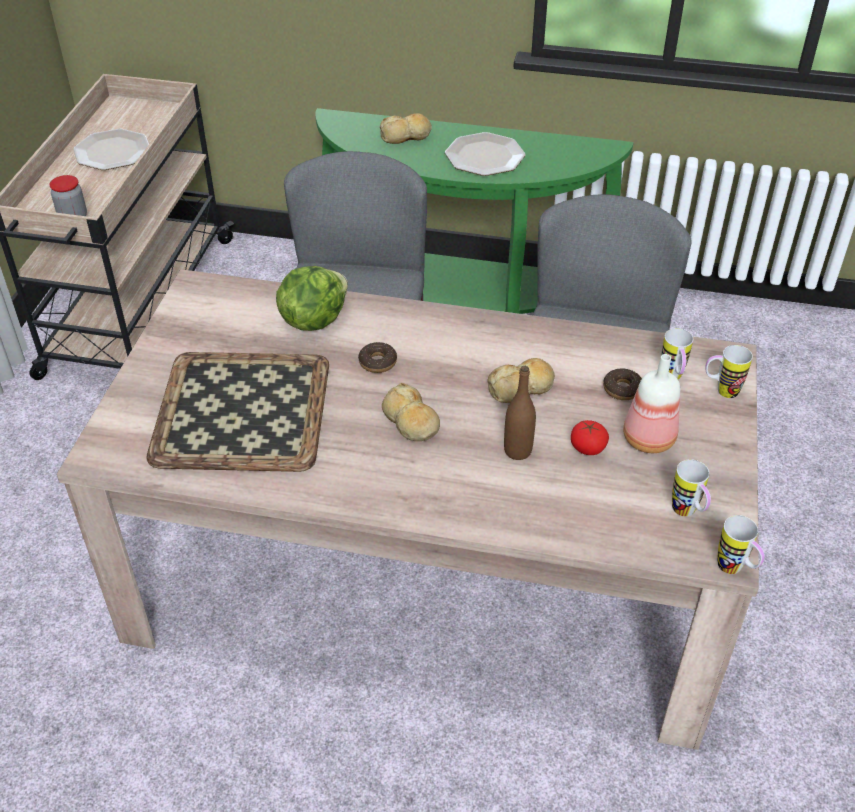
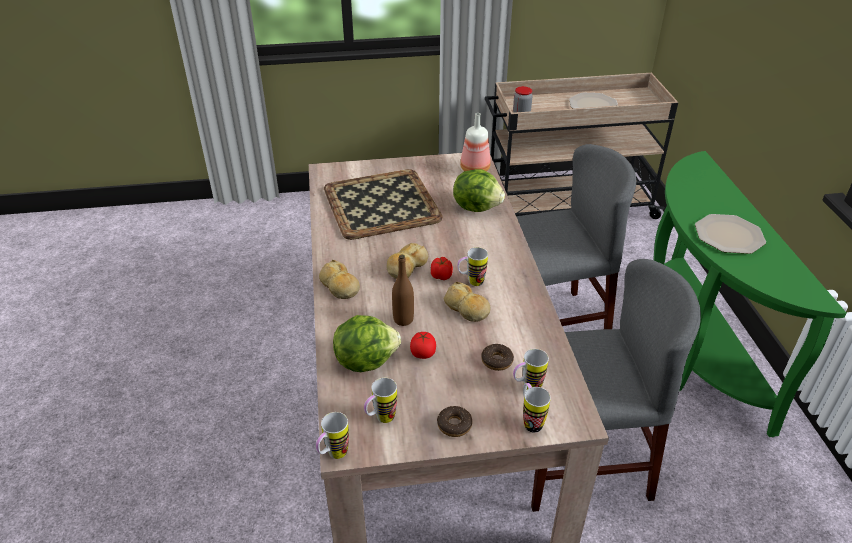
camera: 70 degrees right, 5 degrees down
donut [358,342,397,373] -> donut moved to [437,406,472,437]
bread [380,113,432,144] -> bread moved to [319,260,360,299]
bottle [623,354,680,453] -> bottle moved to [460,113,491,171]
none -> lettuce [333,315,401,372]
none -> tomato [431,257,453,280]
none -> mug [457,247,488,286]

